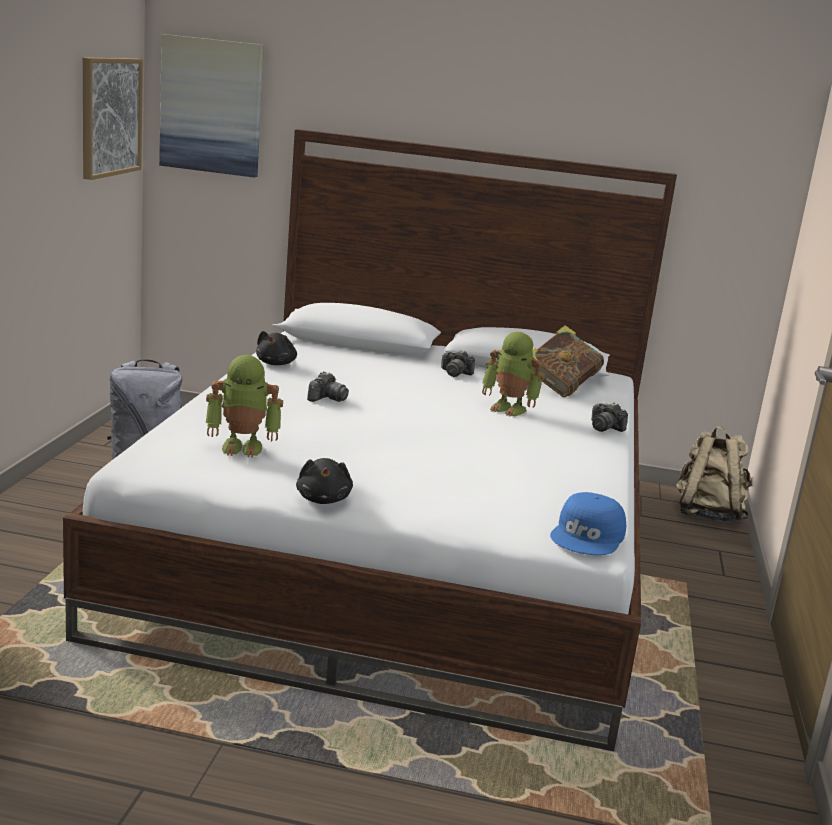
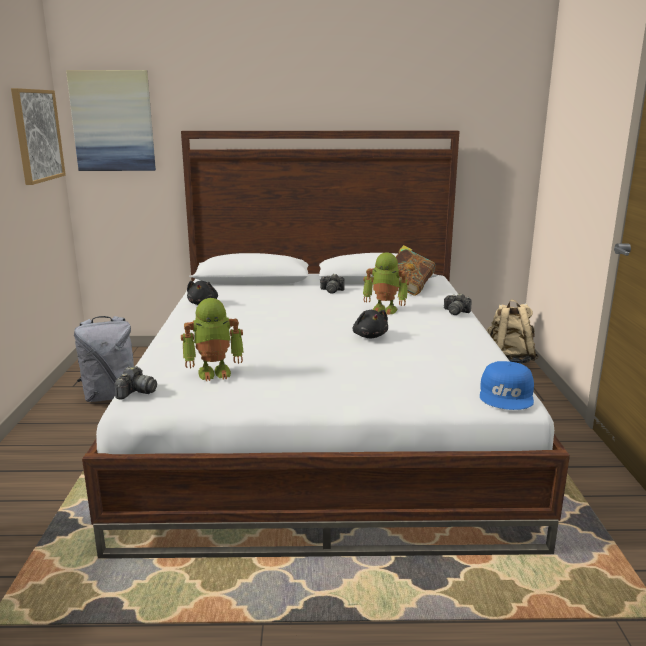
camera: 10 degrees left, 0 degrees up
black plush toy [296,458,353,504] -> black plush toy moved to [353,310,388,338]
camera [307,372,349,402] -> camera moved to [115,366,157,400]

